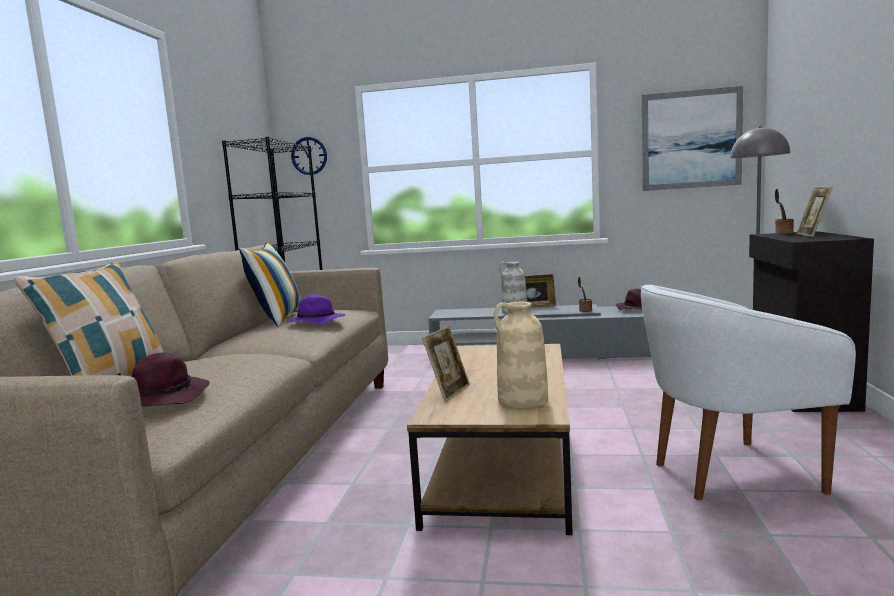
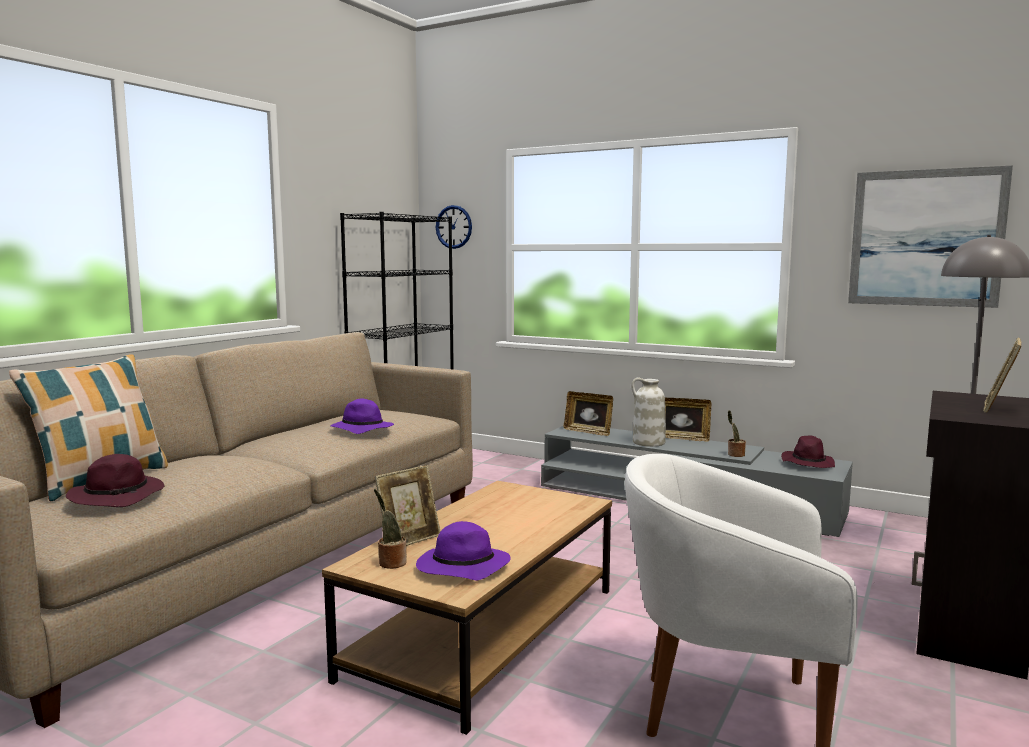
camera: 20 degrees right, 0 degrees up
pillow [239,242,300,326] -> none
beige vase [493,302,548,409] -> purple hat [416,521,511,580]
potted plant [775,189,794,234] -> potted plant moved to [374,489,407,569]
none -> picture frame [564,391,613,436]

